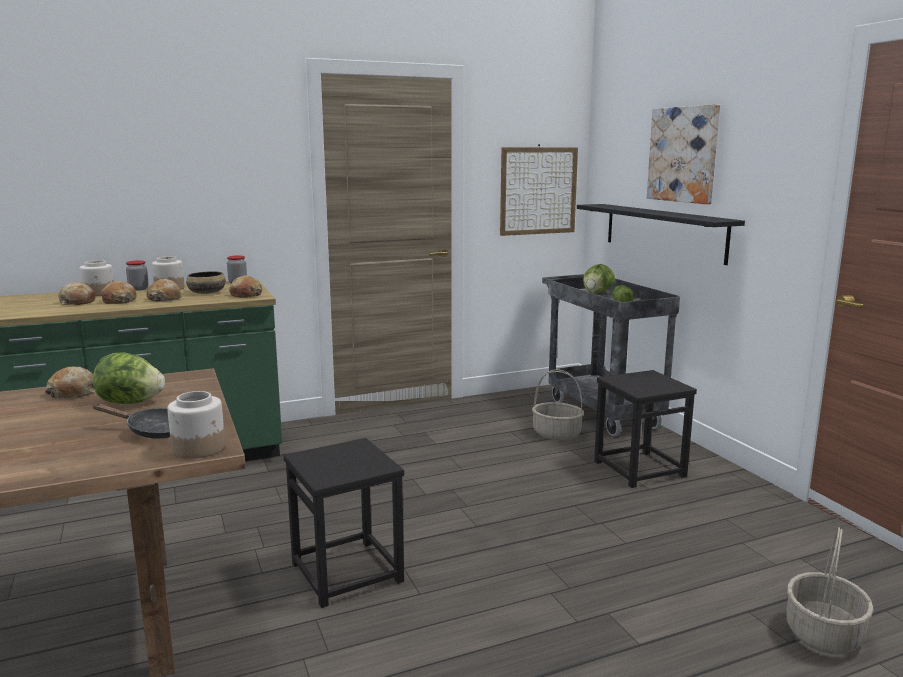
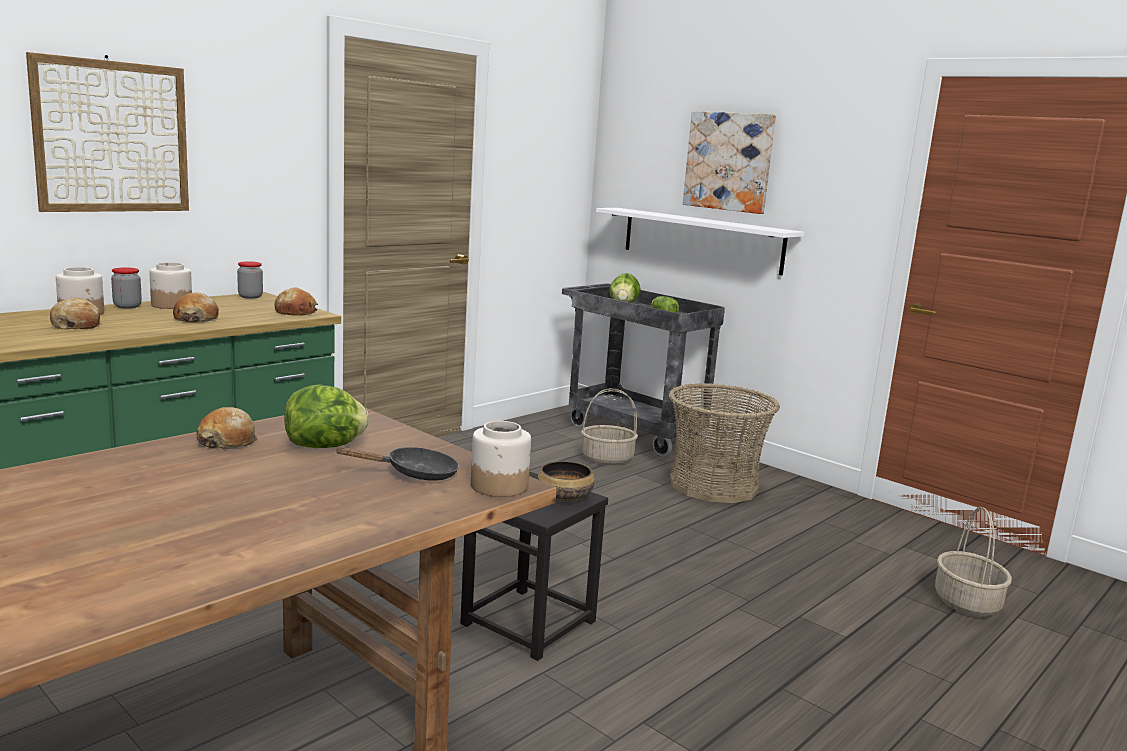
camera: 25 degrees left, 0 degrees up
bread [101,281,137,304] -> none
bowl [186,271,226,294] -> bowl moved to [537,461,594,501]
picture [500,144,578,236] -> picture moved to [26,52,189,212]
black shelf [577,204,745,265] -> white shelf [596,208,804,276]
black stool [594,370,697,488] -> basket [668,383,780,503]

